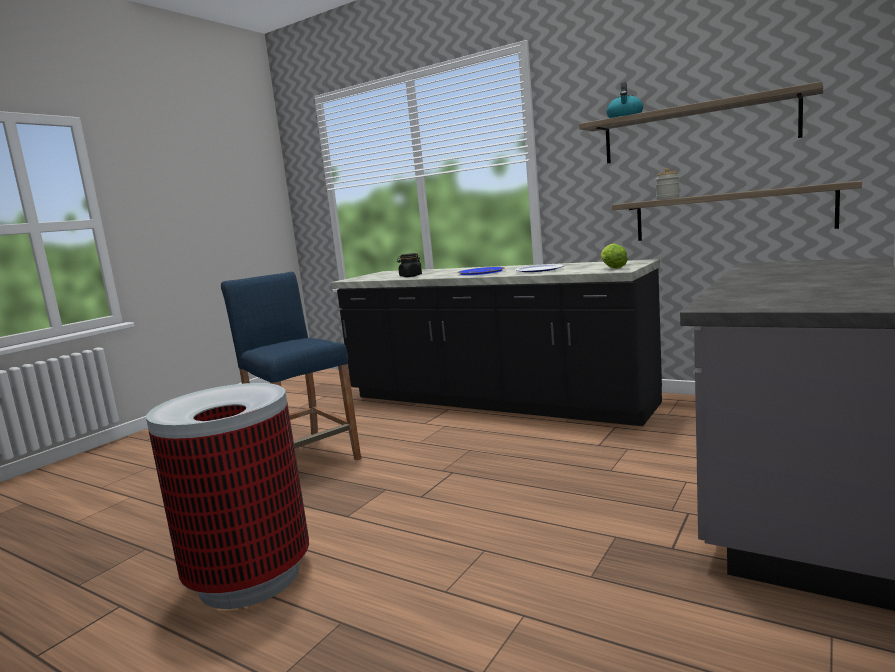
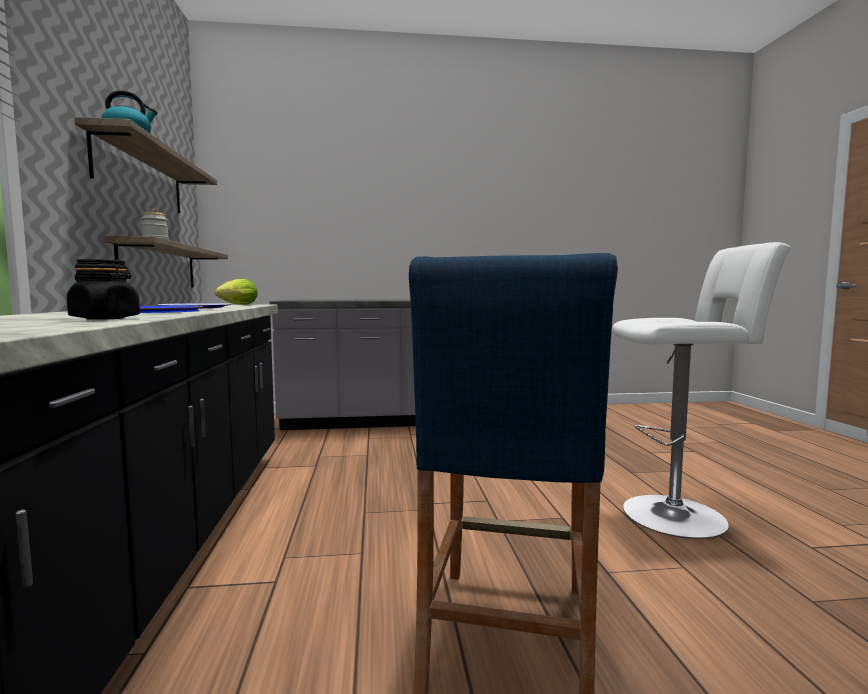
camera: 130 degrees left, 5 degrees down
trash can [146,383,309,609] -> white stool [612,242,791,539]

